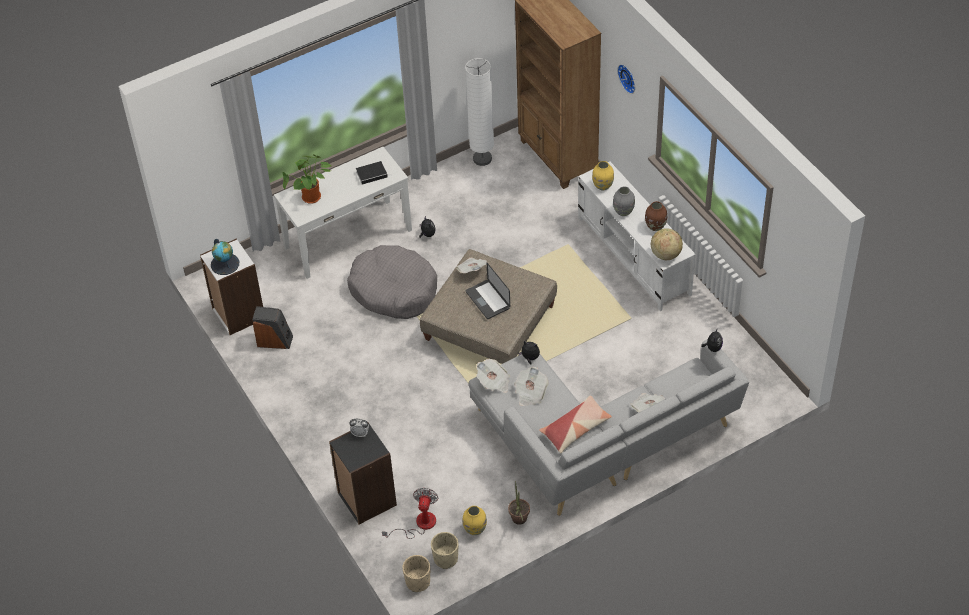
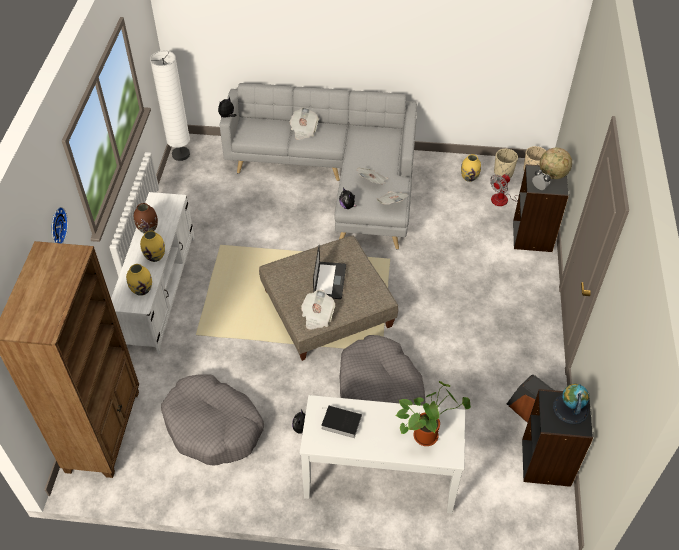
camera: 145 degrees left, 0 degrees up
white bookcase [200,238,263,335] -> black bookcase [522,389,593,487]
white floor lamp [465,58,494,166] -> white floor lamp moved to [150,51,190,161]
potted plant [508,481,530,525] -> none
pillow [539,396,612,453] -> none
grey vase [613,186,635,216] -> yellow vase [140,230,165,262]
globe [651,228,683,260] -> globe moved to [540,148,572,179]
none -> grey dog bed [161,374,264,465]

